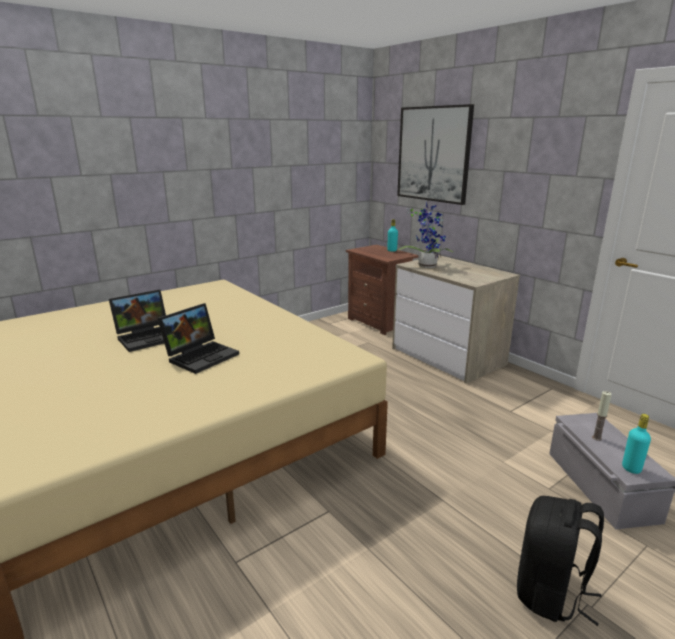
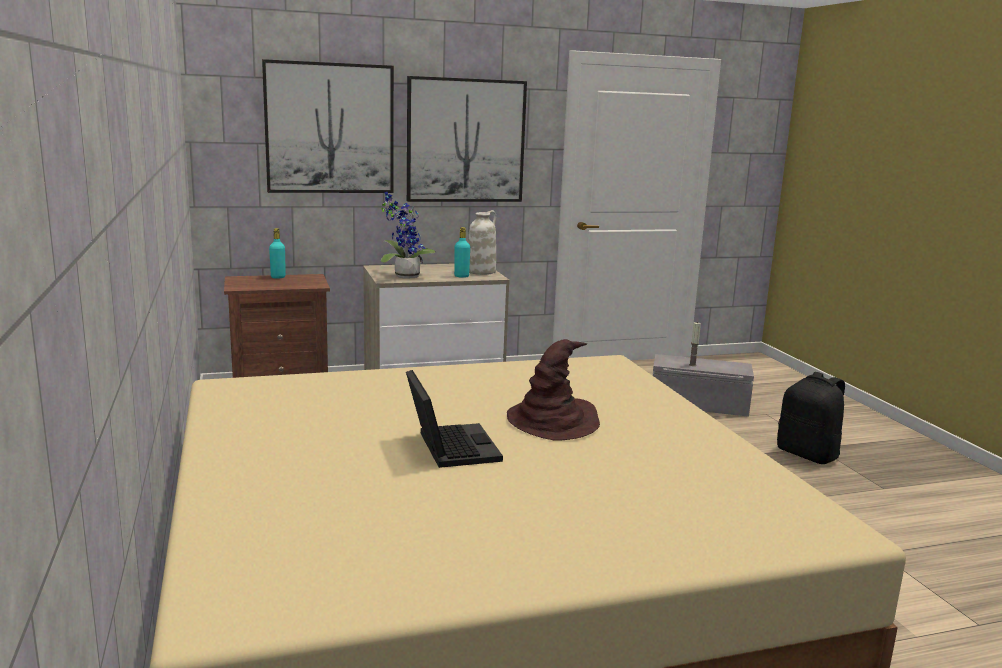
camera: 70 degrees left, 5 degrees down
laptop [157,303,239,374] -> brown hat [507,339,600,441]
turquoise bottle [622,414,651,474] -> turquoise bottle moved to [454,227,470,278]
none -> picture [407,76,527,202]
none -> white vase [468,210,496,275]

